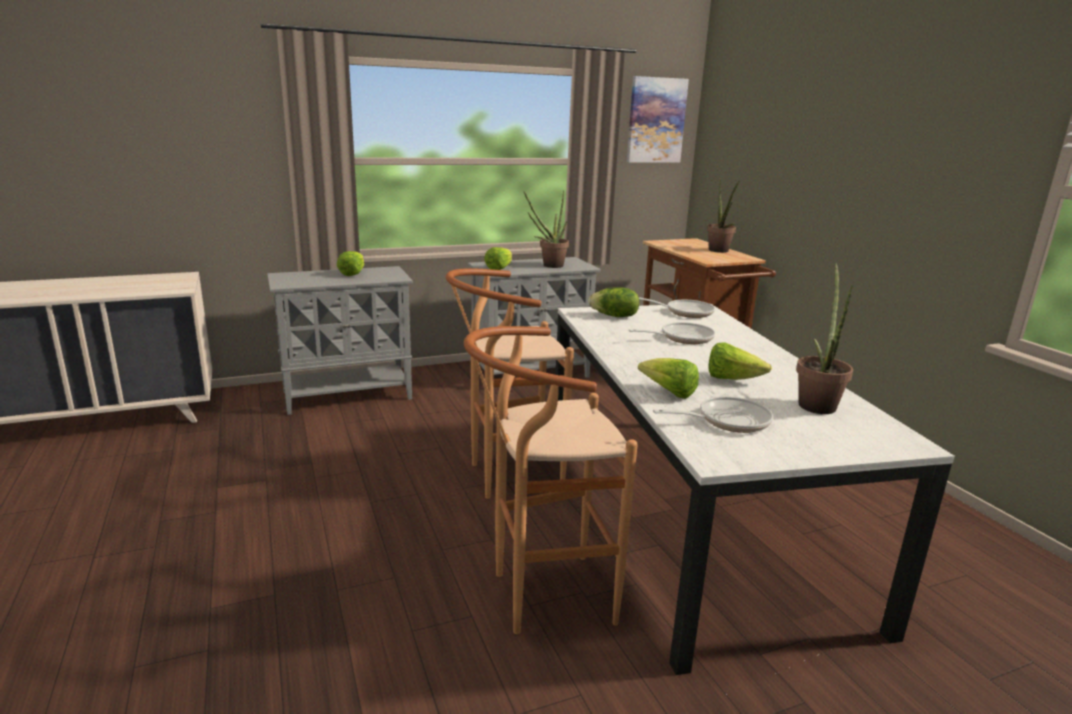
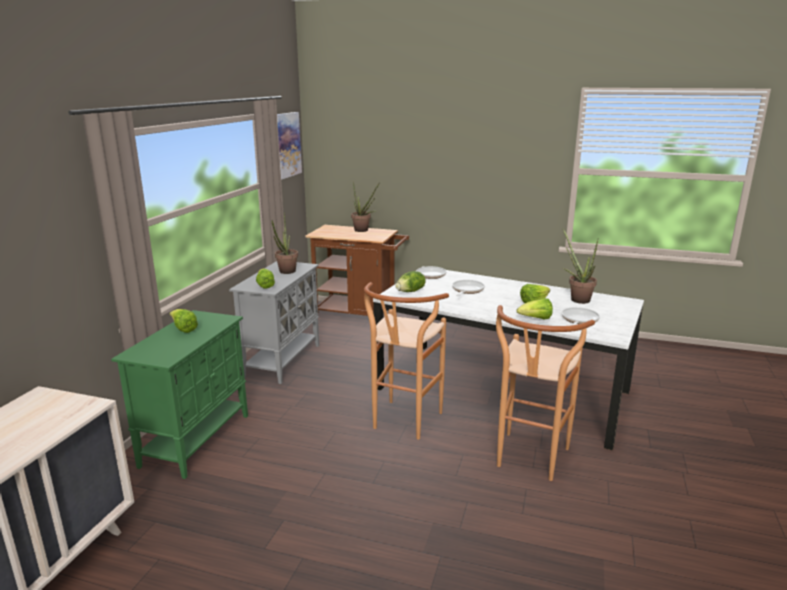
camera: 50 degrees left, 0 degrees up
grey cabinet [267,266,413,415] -> green cabinet [111,310,248,479]

